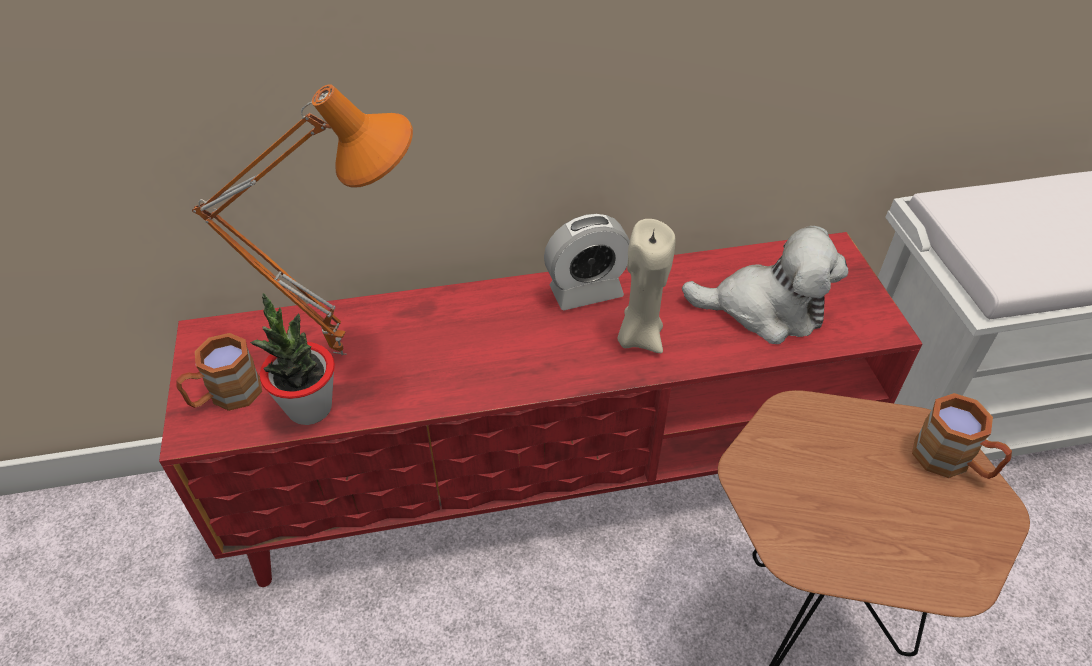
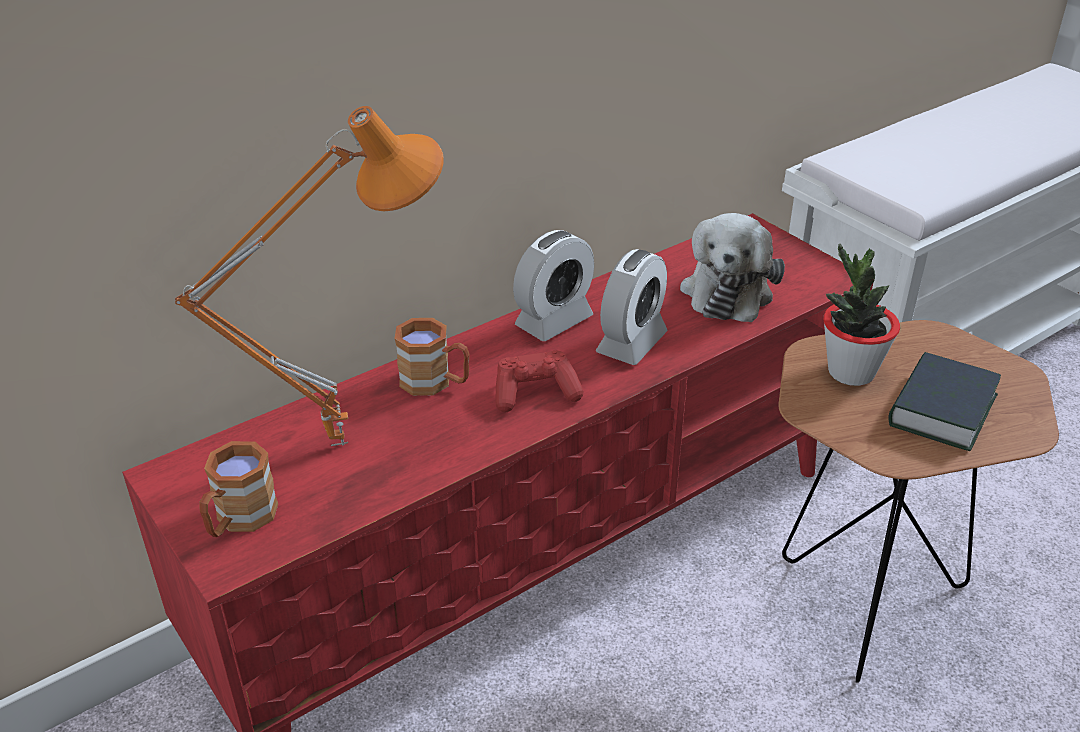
camera: 25 degrees left, 10 degrees down
potted plant [250,293,335,425] -> potted plant moved to [823,244,900,386]
beige candle [617,219,675,353] -> alarm clock [596,249,668,365]
plush toy [682,226,848,344] -> plush toy turned 120 degrees clockwise [680,213,785,322]
brown mug [912,393,1012,479] -> brown mug moved to [395,318,470,396]
none -> red game controller [495,350,583,412]
none -> book [888,352,1001,451]

